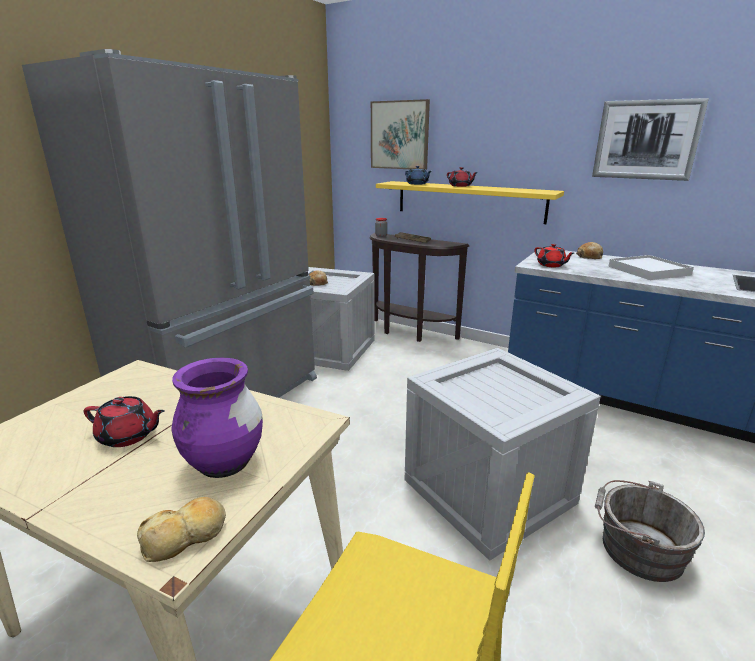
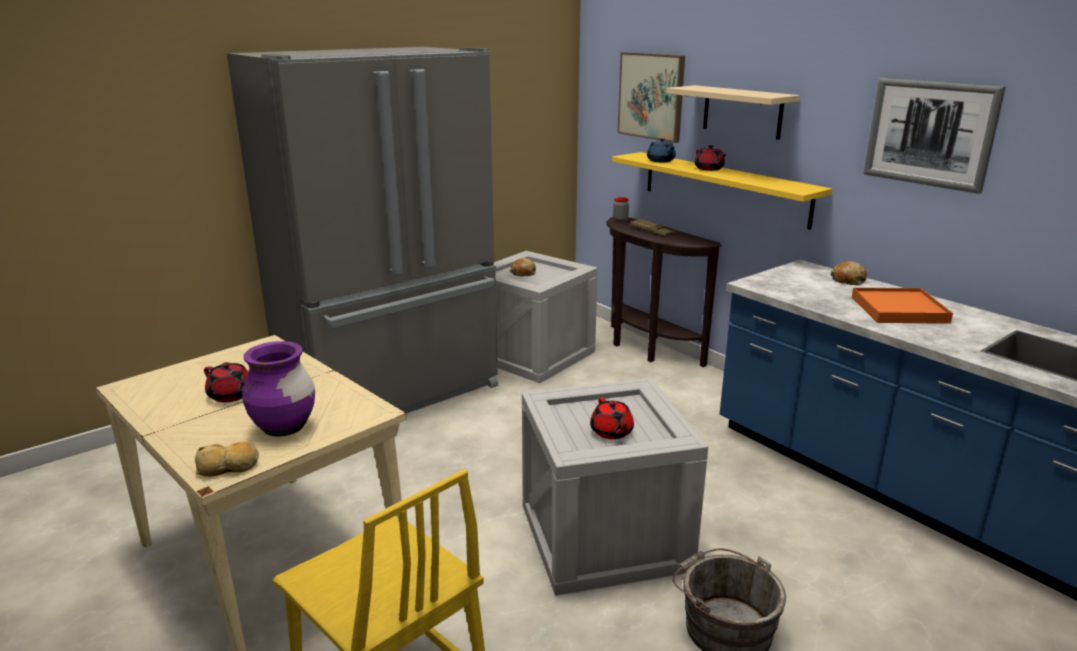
camera: 20 degrees right, 0 degrees up
red teapot [534,244,574,267] -> red teapot moved to [590,398,634,439]
white tray [609,255,694,280] -> orange tray [852,288,953,324]
none -> beige shelf [667,85,800,140]

